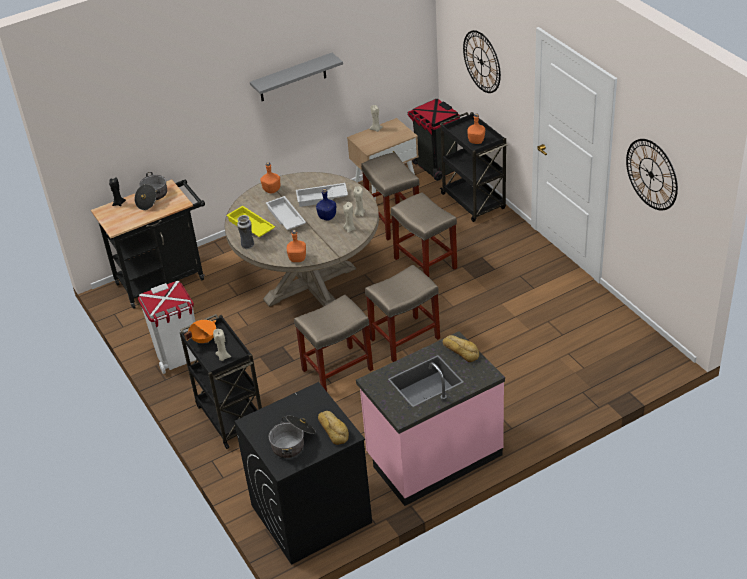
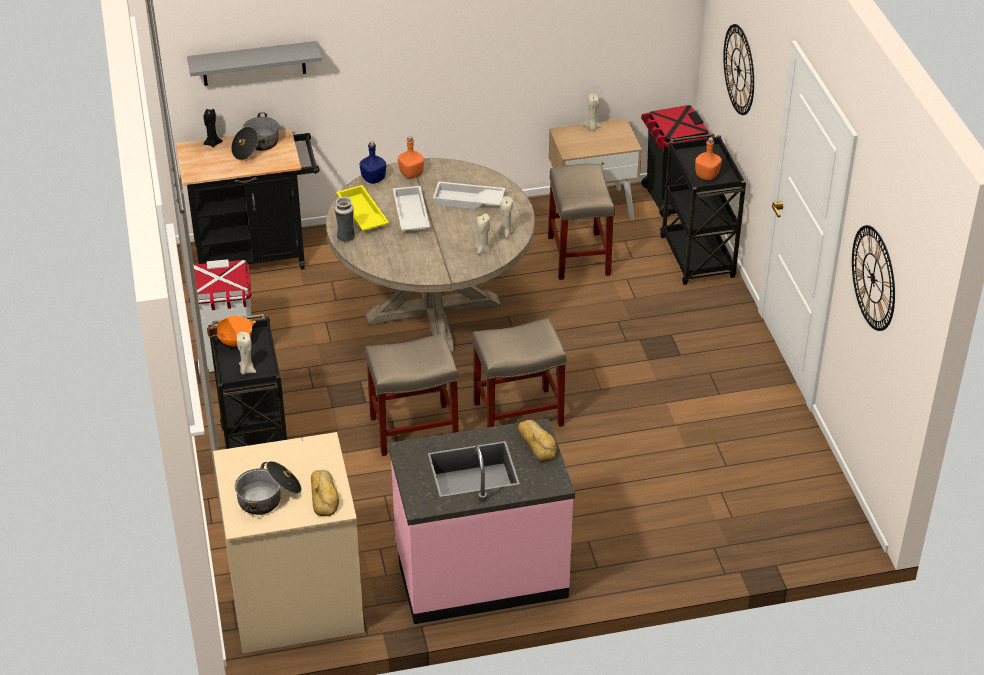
camera: 15 degrees right, 0 degrees up
black washing machine [234,382,372,565] -> beige washing machine [213,432,364,653]
grey shelf [250,53,343,101] -> grey shelf moved to [187,41,322,86]
orange bottle [287,230,306,262] -> none
blue bottle [316,189,336,221] -> blue bottle moved to [360,141,386,184]
beige stool [391,192,457,277] -> none

